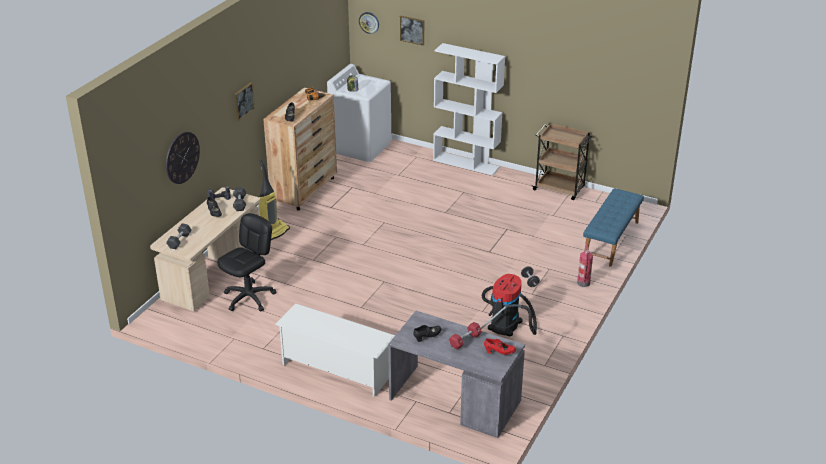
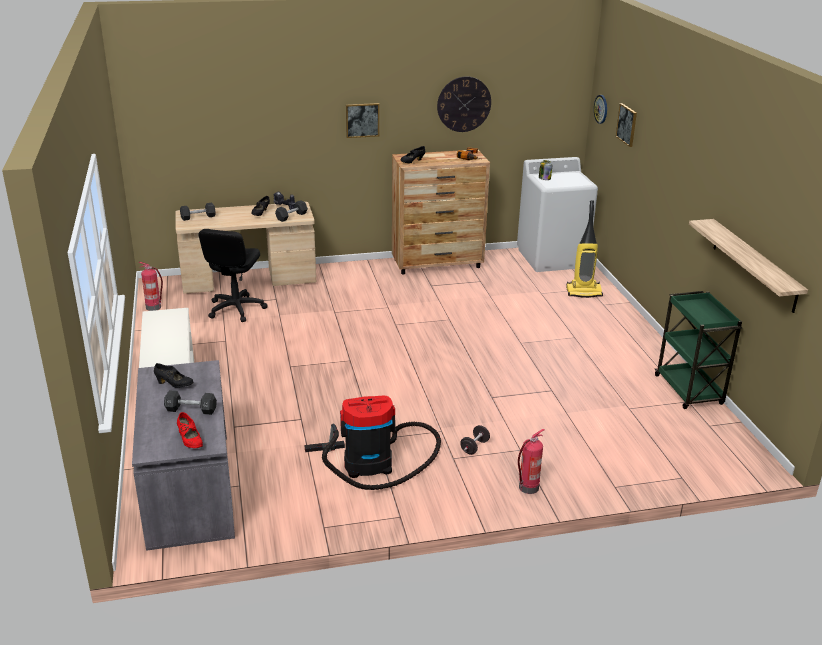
camera: 50 degrees right, 5 degrees down
wall clock [166,132,200,184] -> wall clock moved to [437,76,491,132]
black office chair [217,213,277,311] -> black office chair turned 105 degrees clockwise [199,229,267,322]
vacuum cleaner [259,159,290,240] -> vacuum cleaner moved to [566,200,603,298]
white bookcase [433,43,505,176] -> none
red dumbbell [449,322,482,349] -> black dumbbell [164,390,217,415]
brown cart [532,123,593,200] -> green cart [655,291,742,409]
blue bench [583,189,644,267] -> none
none -> fire extinguisher [138,262,163,311]
none -> shelf [689,219,808,313]

